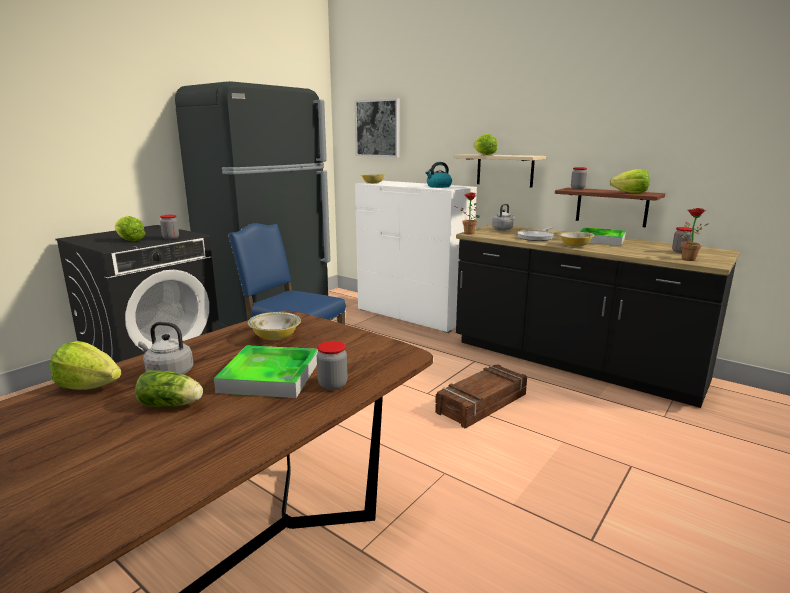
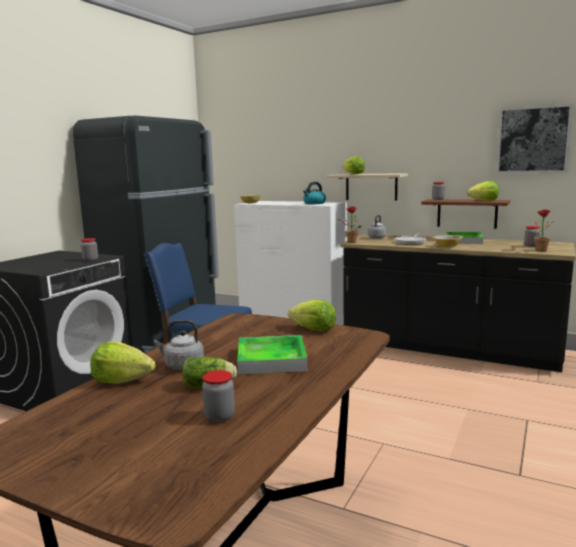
camera: 10 degrees left, 5 degrees down
lettuce [115,216,145,241] -> lettuce moved to [288,299,336,331]
bowl [248,312,301,340] -> none
jar [317,341,348,390] -> jar moved to [202,370,235,422]
picture [355,98,400,157] -> picture moved to [496,104,573,173]
crate [435,364,527,428] -> none

